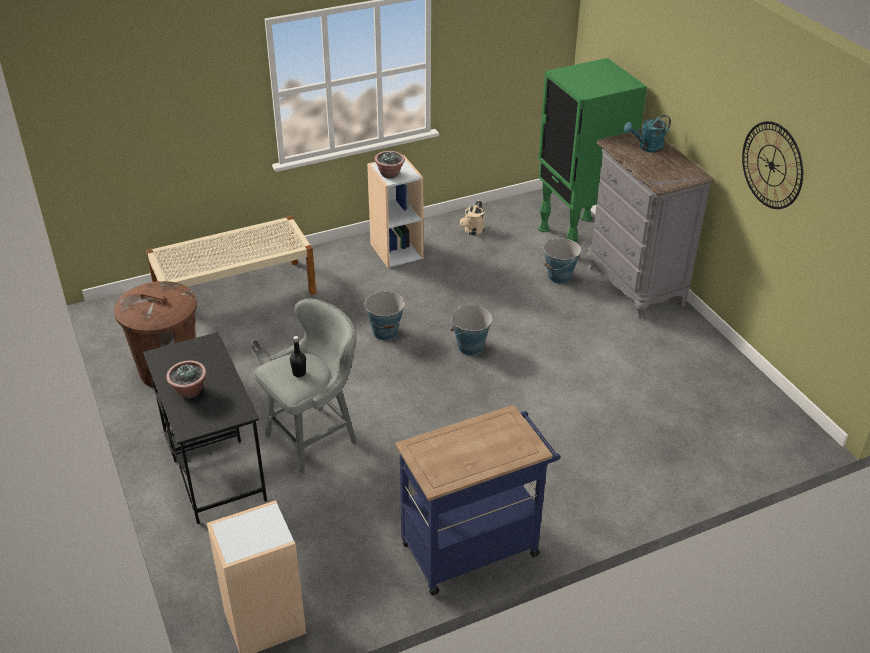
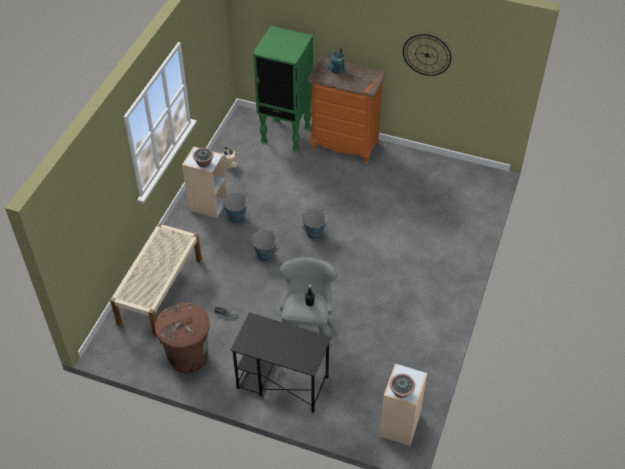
camera: 45 degrees left, 10 degrees up
potted plant [166,361,207,398] -> potted plant moved to [390,374,415,398]
blue cart [395,405,561,595] -> none
bucket [542,238,581,284] -> bucket moved to [222,193,248,223]
grey dresser [587,130,714,319] -> orange dresser [307,57,386,164]

